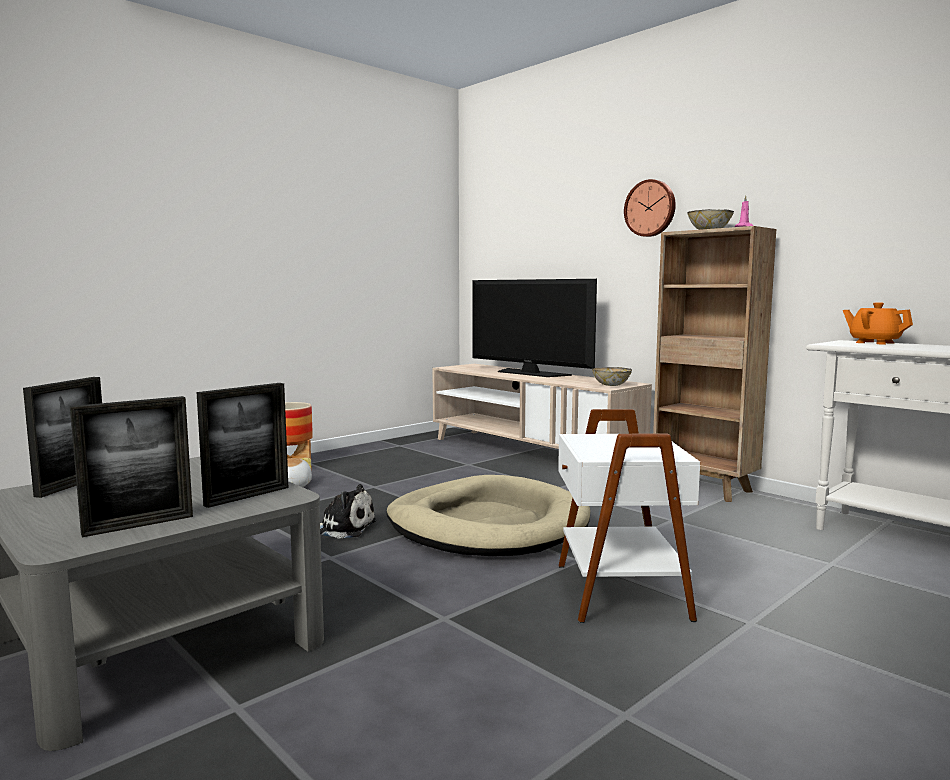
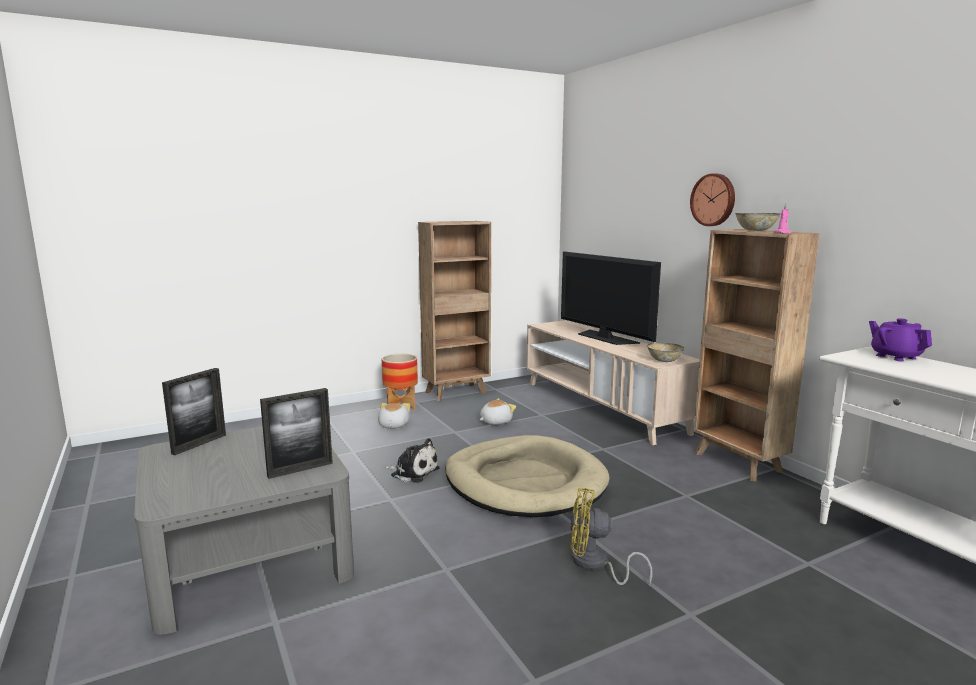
camera: 15 degrees right, 5 degrees up
picture frame [70,396,193,537] -> none
white side table [558,409,700,623] -> yellow fan [570,488,653,585]
orange teapot [843,302,913,345] -> purple teapot [869,318,932,361]
none -> brown bookcase [418,221,491,401]
none -> plush toy [479,398,516,425]

